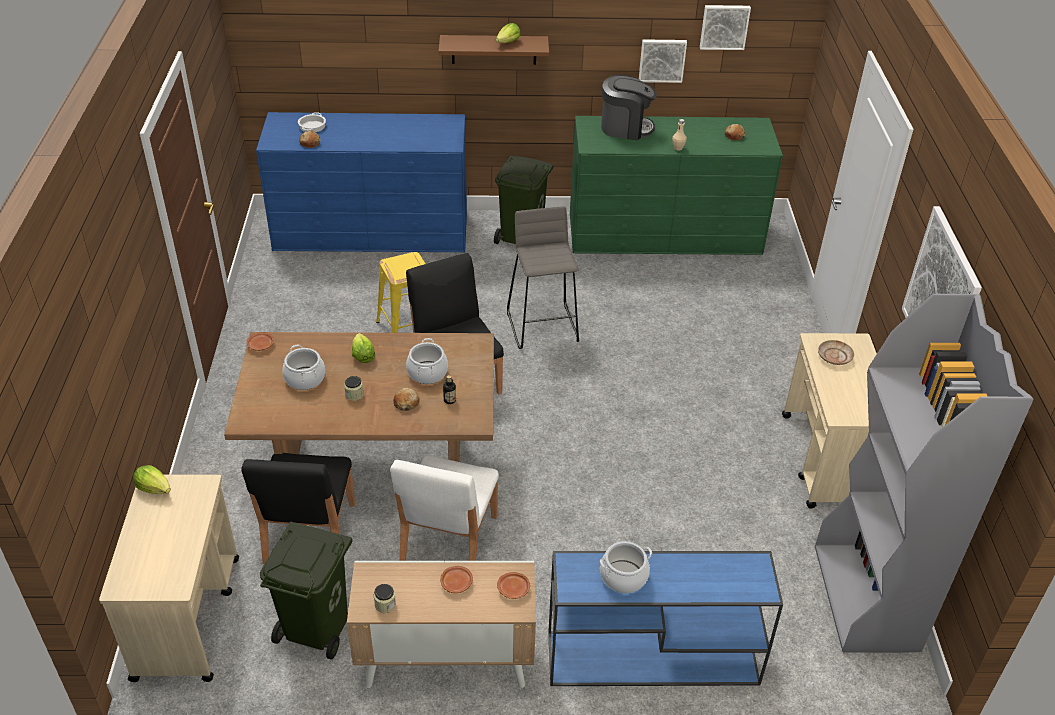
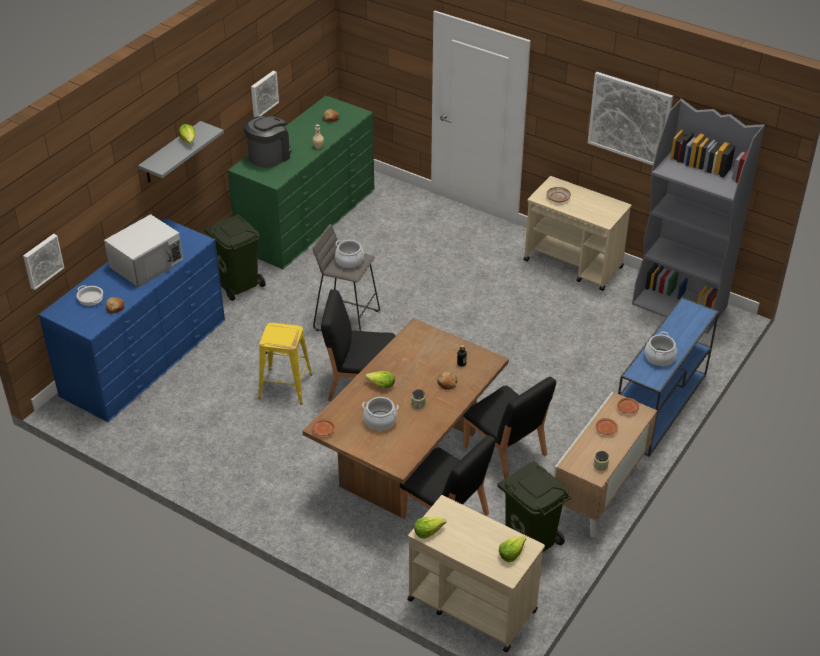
camera: 55 degrees left, 0 degrees up
white chair [390,455,499,561] -> black chair [463,377,556,479]
cooking pot [406,338,448,384] -> cooking pot moved to [335,240,364,269]
brown shelf [438,35,549,65] -> grey shelf [138,121,224,183]
picture [700,5,751,50] -> picture moved to [23,234,64,290]
none -> white microwave [104,214,183,288]
none -> lettuce [499,536,526,562]

